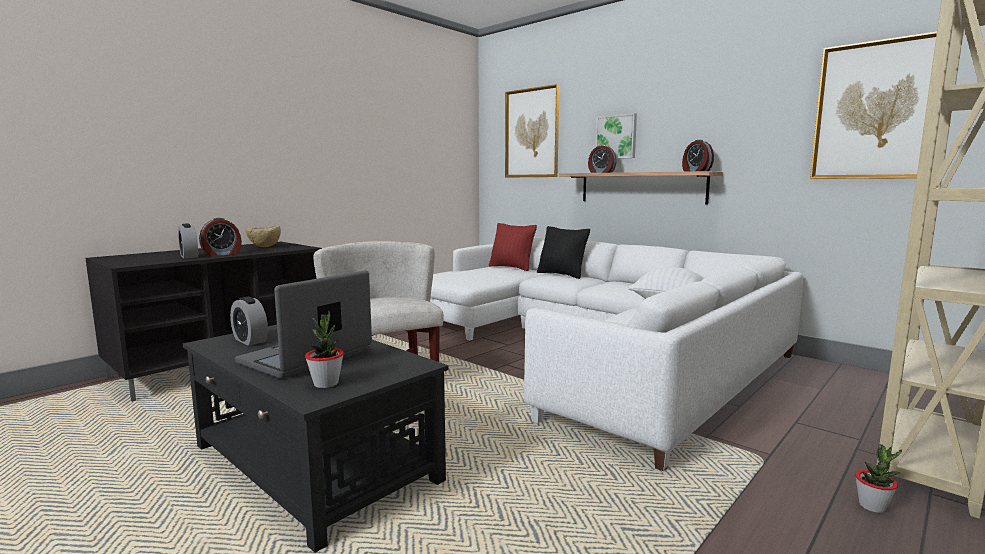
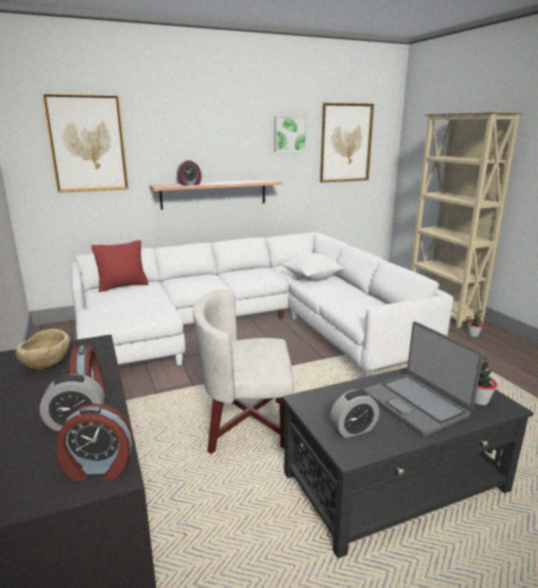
camera: 65 degrees left, 10 degrees up
black pillow [537,226,590,279] -> none
picture [595,113,637,159] -> picture moved to [274,116,307,152]
alarm clock [682,140,714,172] -> alarm clock moved to [56,404,134,481]

